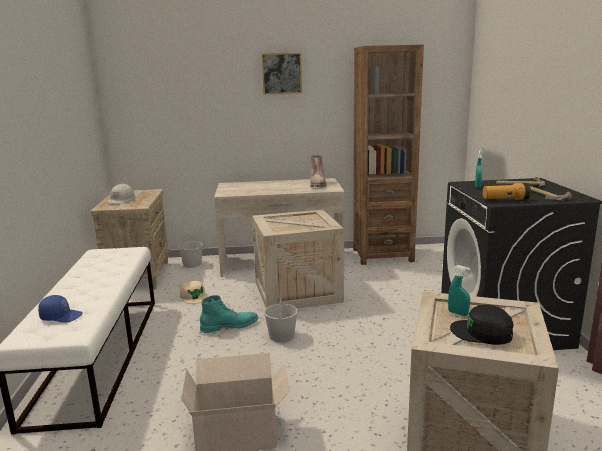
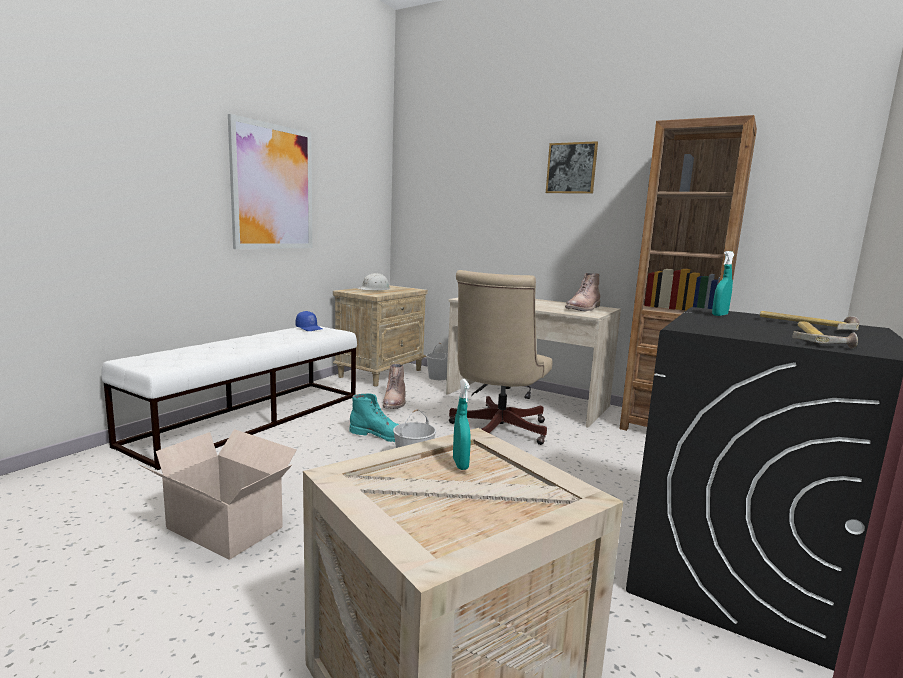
camera: 35 degrees right, 5 degrees down
blue cap [38,295,83,323] -> blue cap moved to [296,311,322,331]
beige cap [180,281,208,304] -> brown boot [383,364,406,409]
crate [252,209,344,308] -> beige office chair [449,270,552,445]
black cap [450,305,513,345] -> none
flashlight [482,183,531,200] -> none
none -> picture [228,114,312,249]

